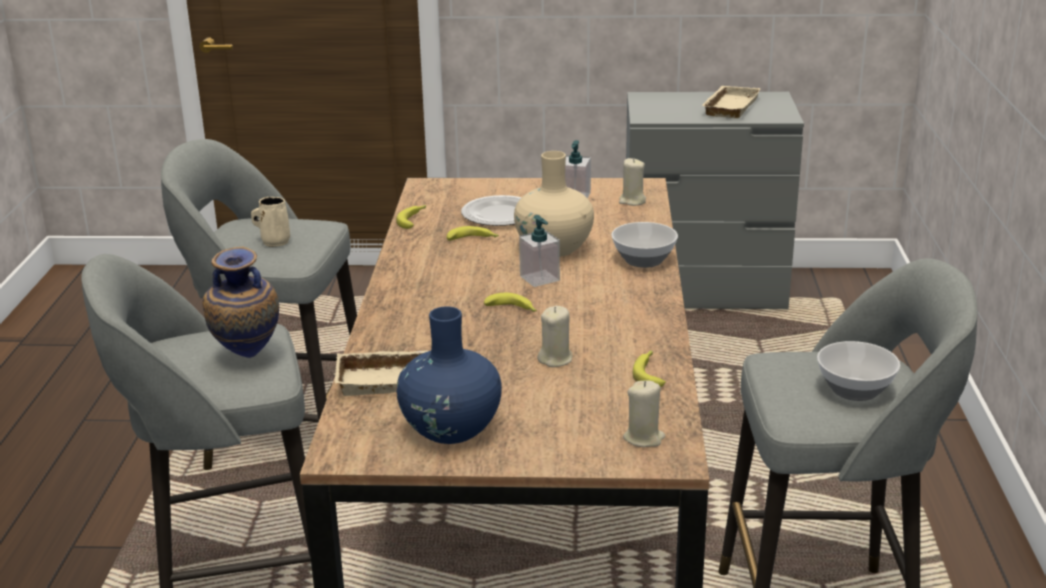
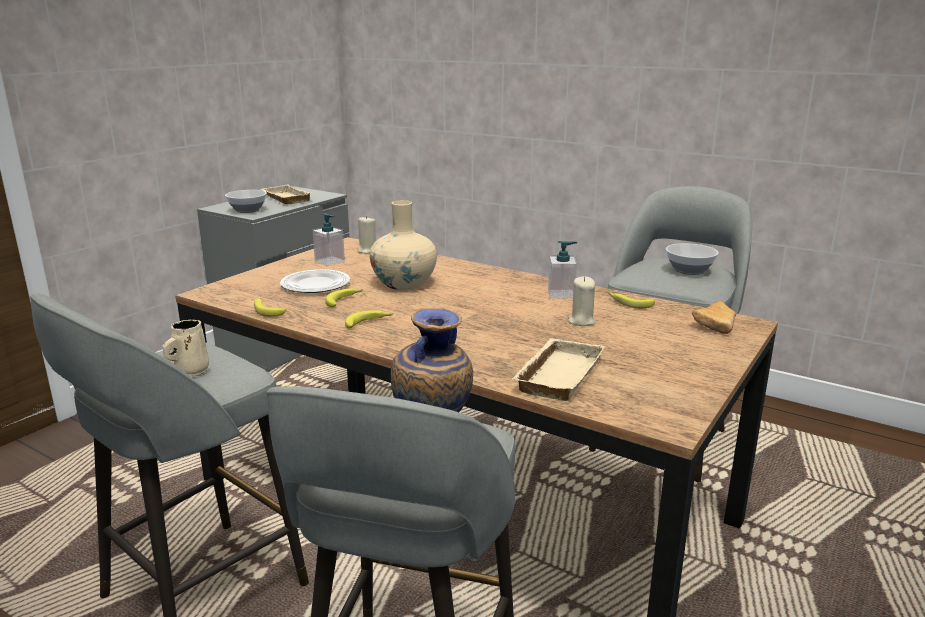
camera: 60 degrees left, 5 degrees down
blue vase [396,306,502,444] -> none
banana [484,293,537,312] -> banana moved to [345,310,394,329]
soap dispenser [519,215,560,287] -> soap dispenser moved to [548,241,577,298]
bowl [611,222,678,268] -> bowl moved to [225,190,267,213]
beige candle [623,381,665,447] -> bread [692,301,736,334]

